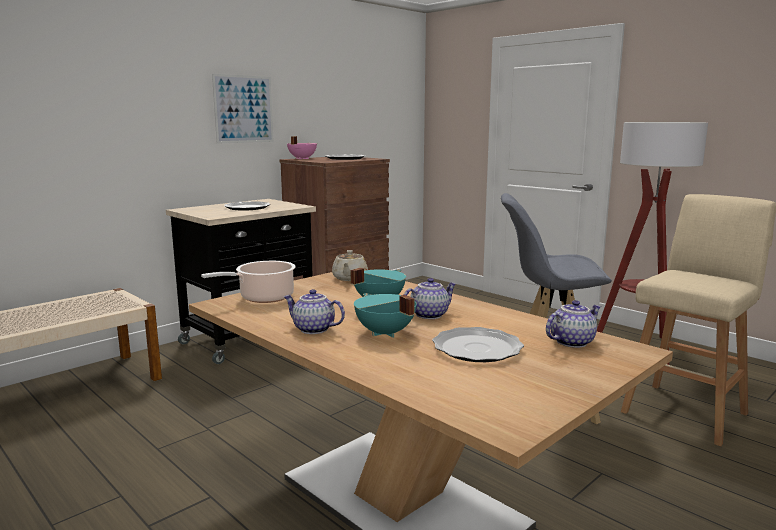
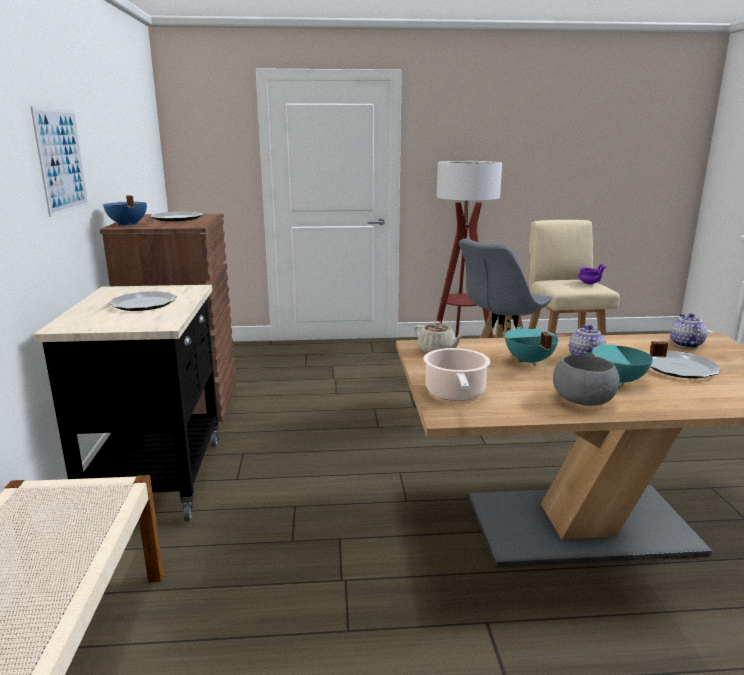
camera: 50 degrees left, 5 degrees up
teapot [283,289,345,334] -> grey bowl [553,355,620,406]
pink cooking pot [287,136,317,159] -> blue cooking pot [103,195,147,226]
none -> purple bowl [578,264,606,285]

